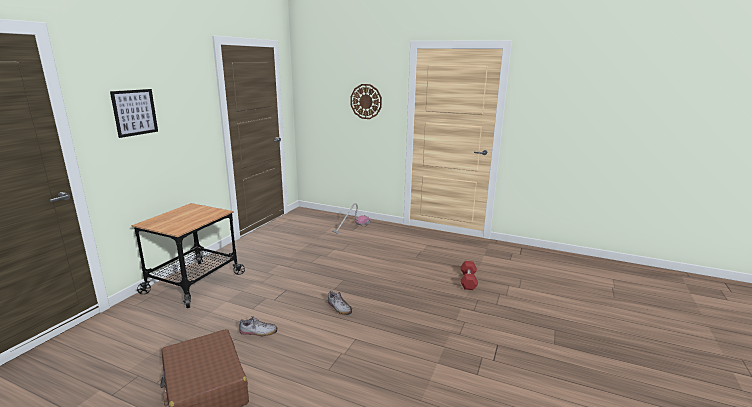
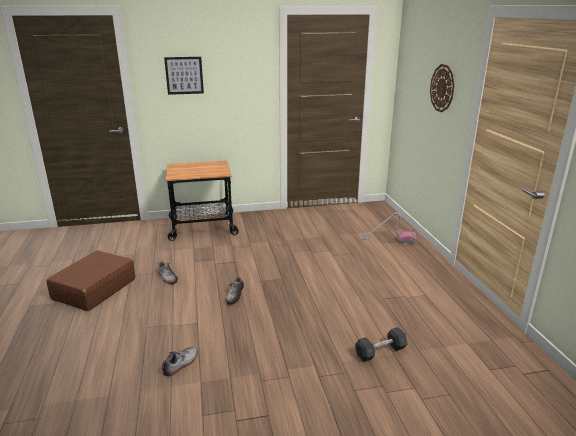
camera: 55 degrees right, 5 degrees up
red dumbbell [461,261,478,290] -> grey dumbbell [355,327,407,362]
none -> shoe [162,347,198,376]

